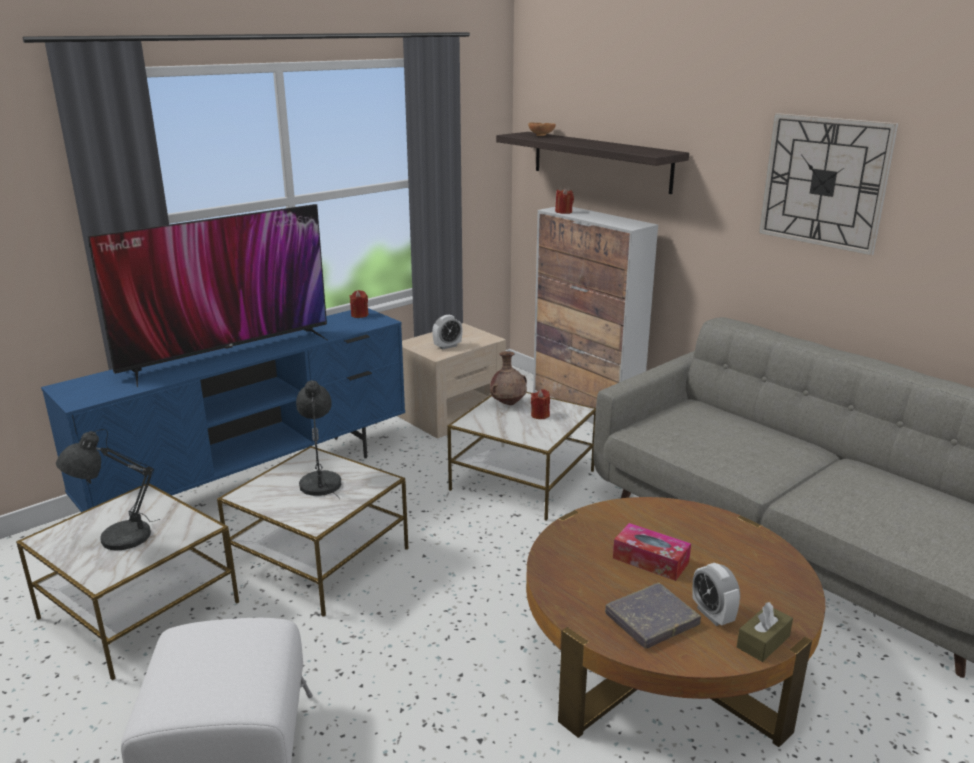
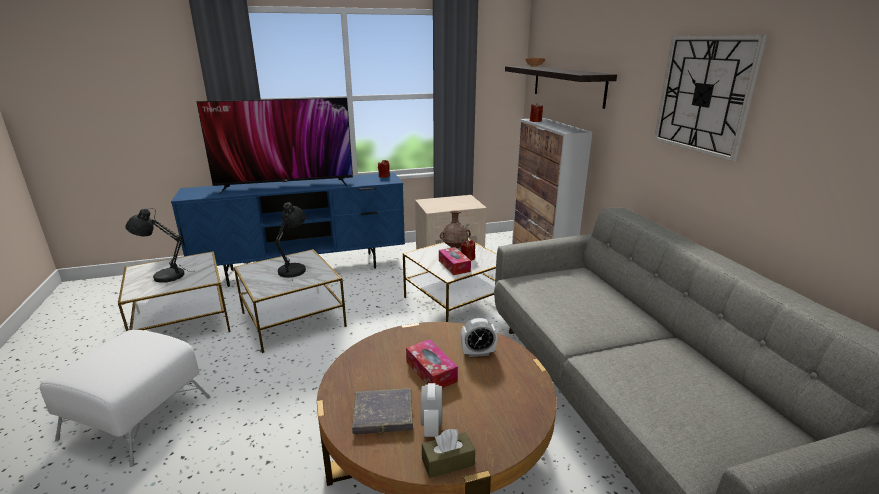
camera: 25 degrees right, 0 degrees up
alarm clock [432,315,462,350] -> alarm clock moved to [460,318,497,357]
none -> tissue box [439,247,471,275]

